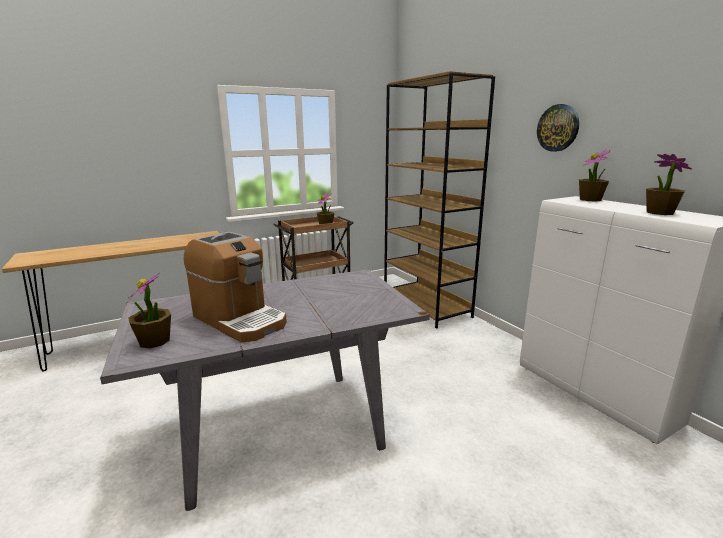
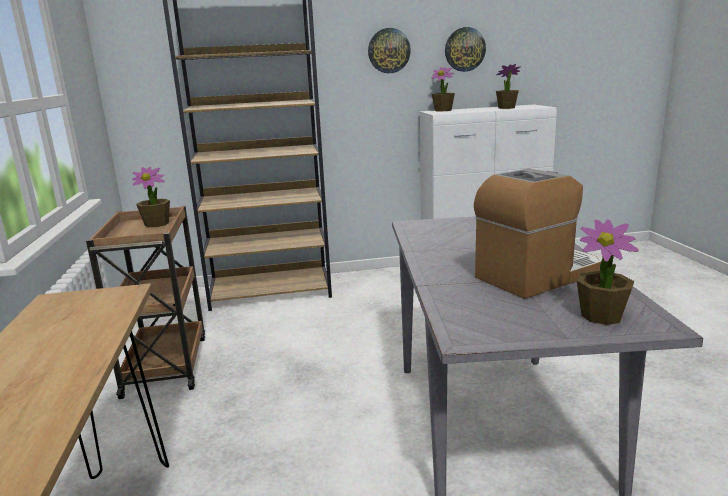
camera: 70 degrees left, 0 degrees up
none -> wall clock [445,27,486,72]

